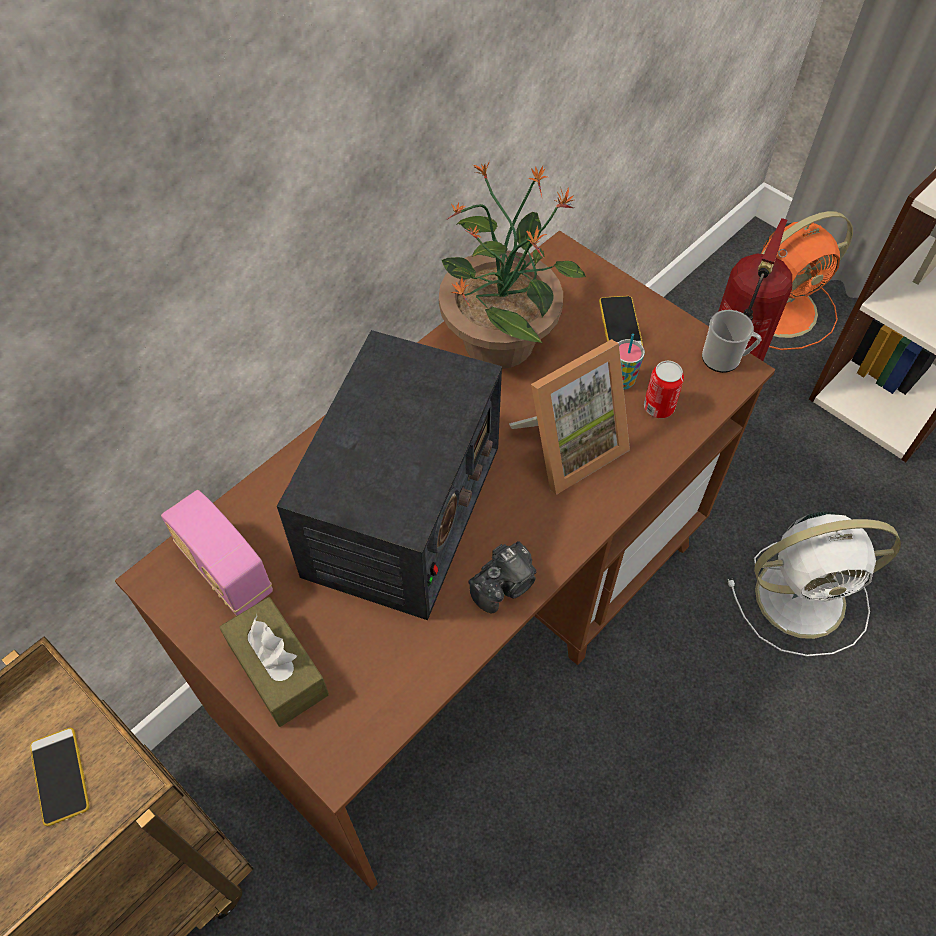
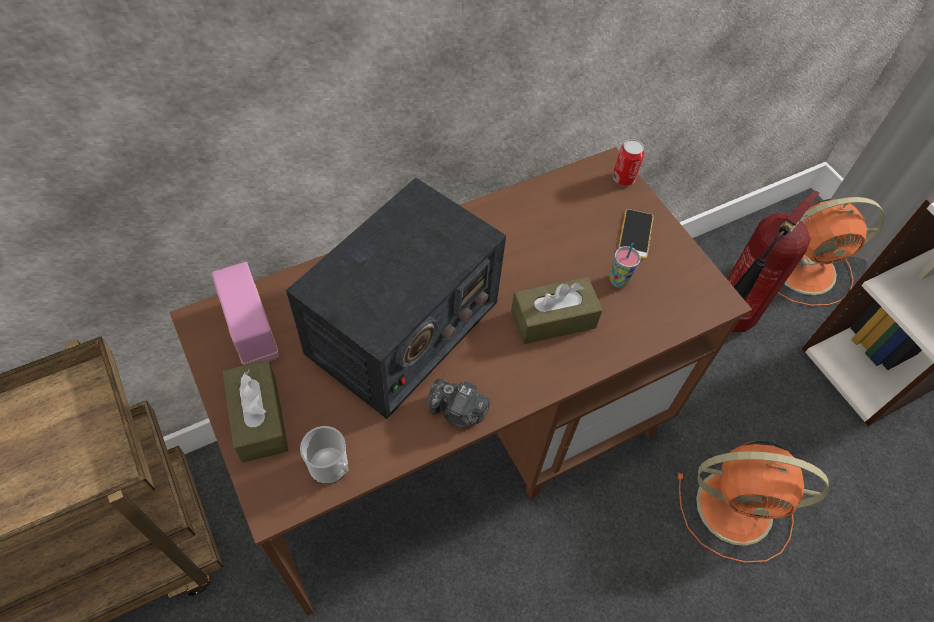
camera: 15 degrees right, 0 degrees up
phone [30,728,90,826] -> none
potted plant [439,161,586,369] -> none
camera [468,541,537,614] -> camera turned 45 degrees clockwise [428,378,490,428]
picture frame [509,339,630,495] -> brown tissue box [511,277,603,344]
can [644,361,684,418] -> can moved to [612,139,644,186]
mug [702,310,761,373] -> mug moved to [300,426,349,484]
white fan [728,511,901,657] -> orange fan [678,441,829,563]

